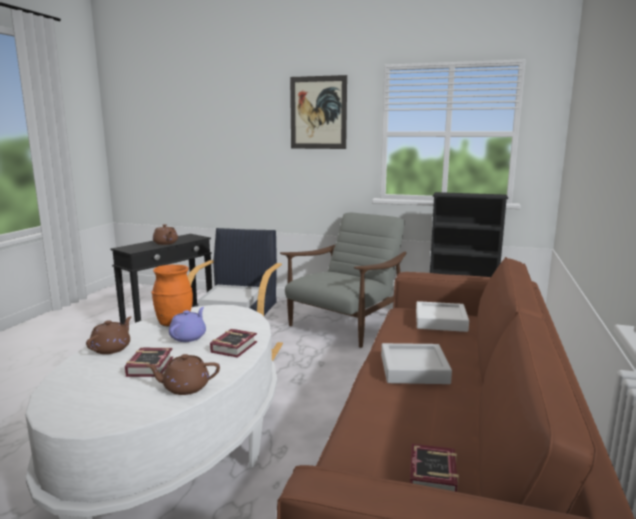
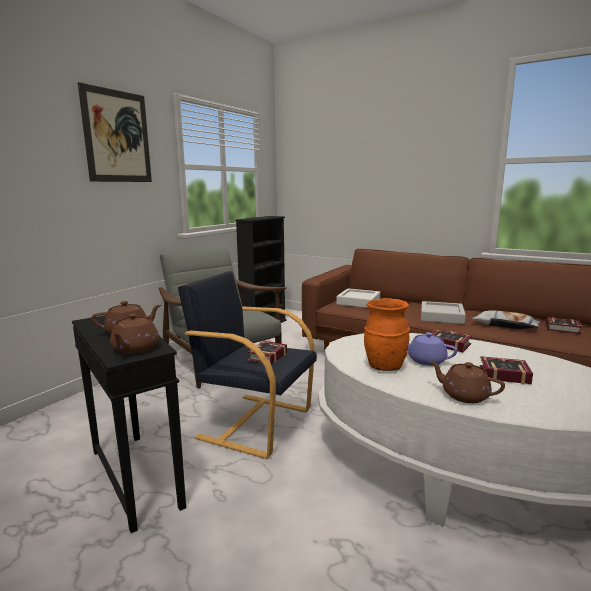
camera: 75 degrees left, 0 degrees up
brown teapot [145,354,220,395] -> brown teapot moved to [110,314,159,354]
white tray [198,285,259,308] -> book [247,341,287,364]
none -> pillow [472,310,541,329]

